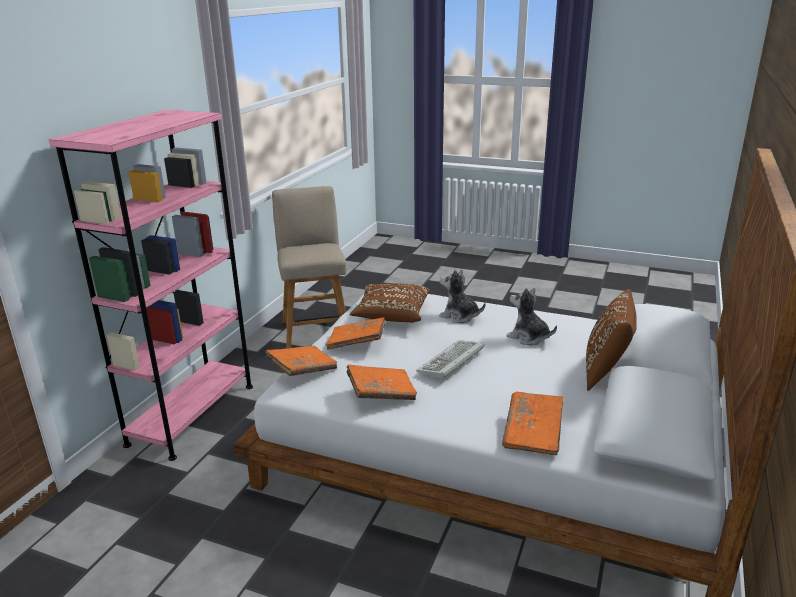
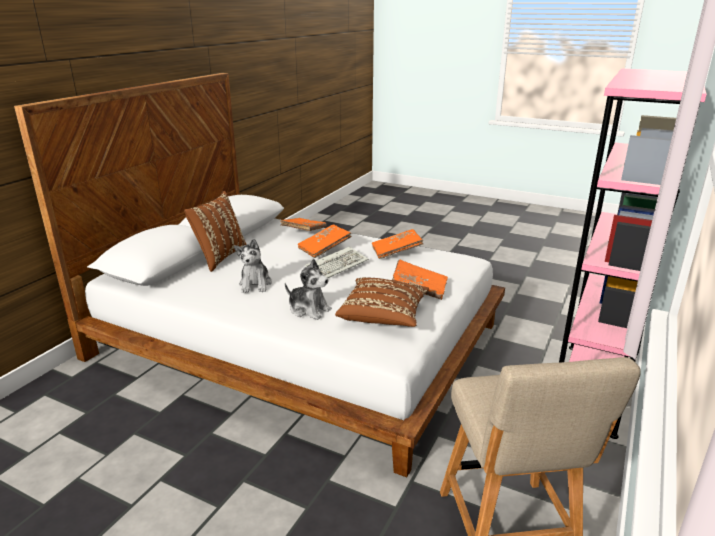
camera: 175 degrees left, 0 degrees up
orange book [265,346,337,376] -> orange book moved to [298,224,352,258]
plush toy [507,288,557,345] -> plush toy turned 45 degrees clockwise [234,238,272,293]

